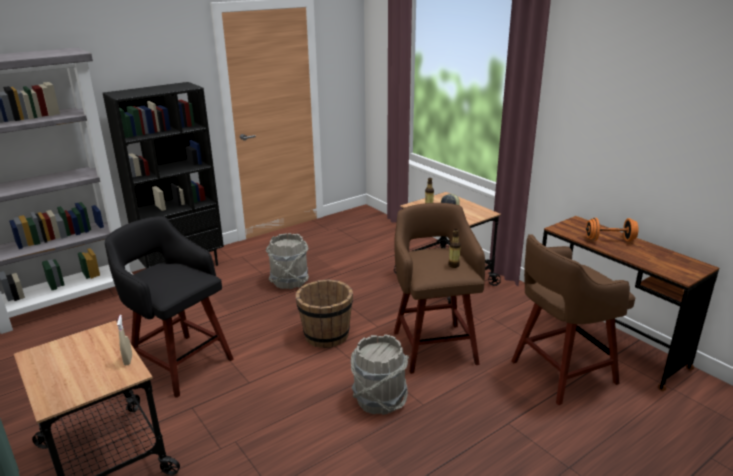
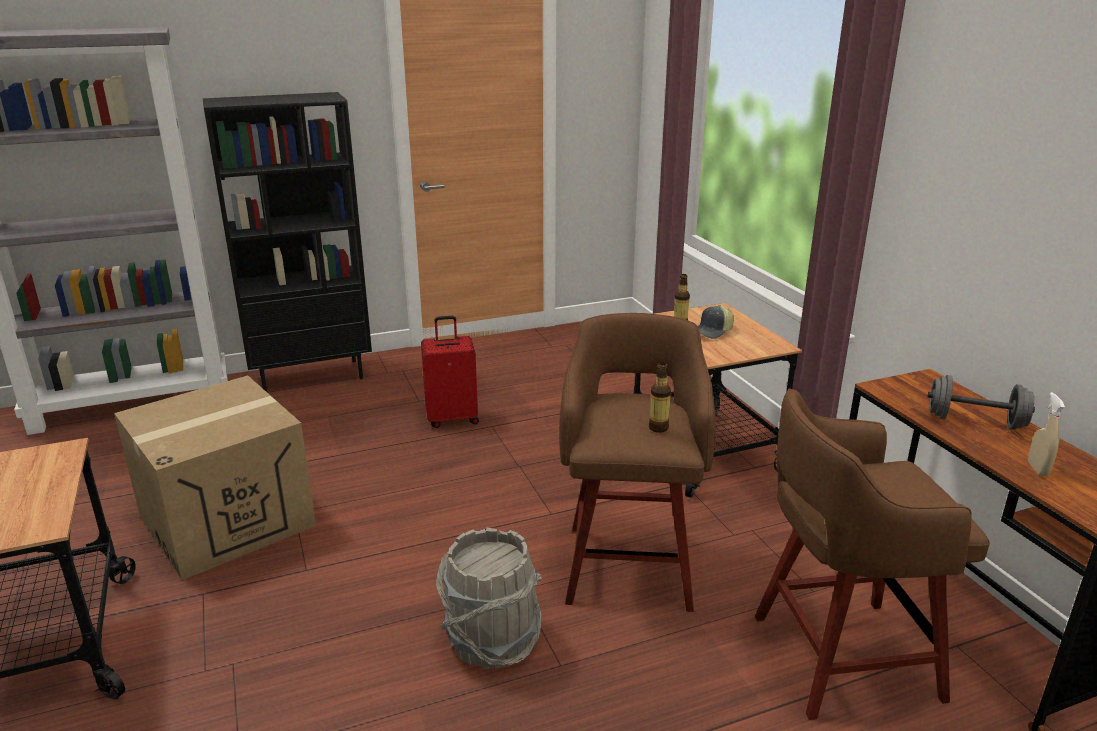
camera: 15 degrees right, 0 degrees up
black stool [105,216,234,398] -> cardboard box [114,376,316,580]
beige spray bottle [117,315,132,365] -> beige spray bottle moved to [1028,392,1065,476]
grey bucket [266,233,309,289] -> red suitcase [421,316,479,428]
brown bucket [296,279,353,348] -> none
orange dumbbell [586,218,638,241] -> grey dumbbell [927,375,1035,430]

